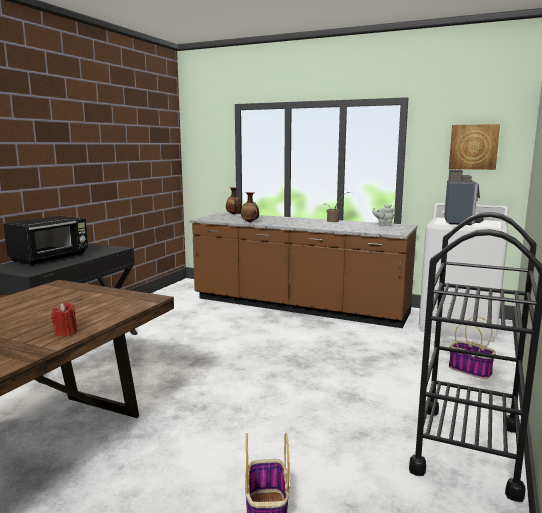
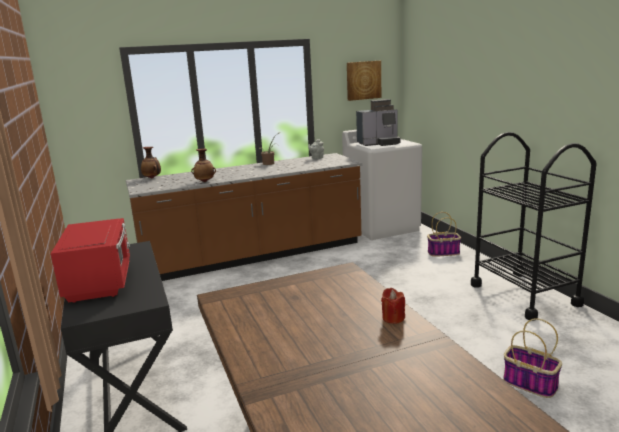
camera: 45 degrees left, 5 degrees up
black microwave [3,216,88,266] -> red microwave [51,218,130,303]
coffee machine [444,169,483,225] -> coffee machine turned 105 degrees clockwise [356,99,400,146]

